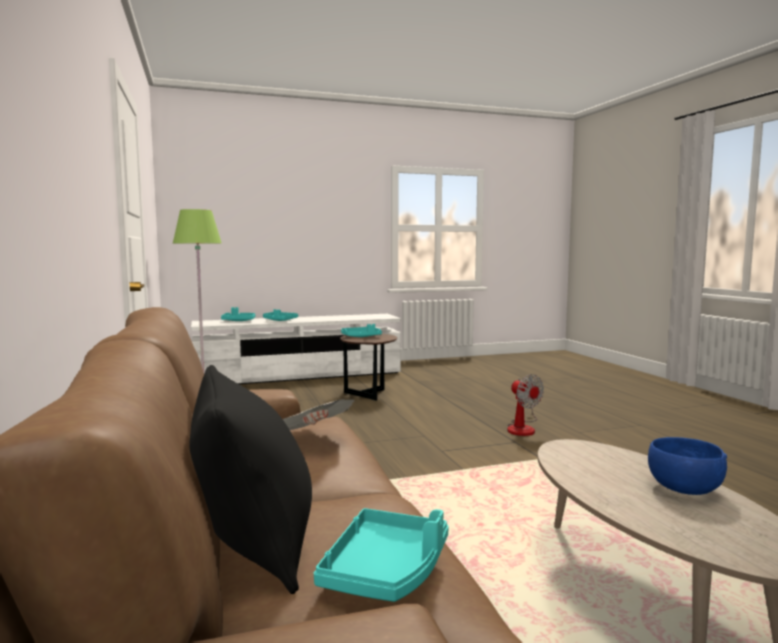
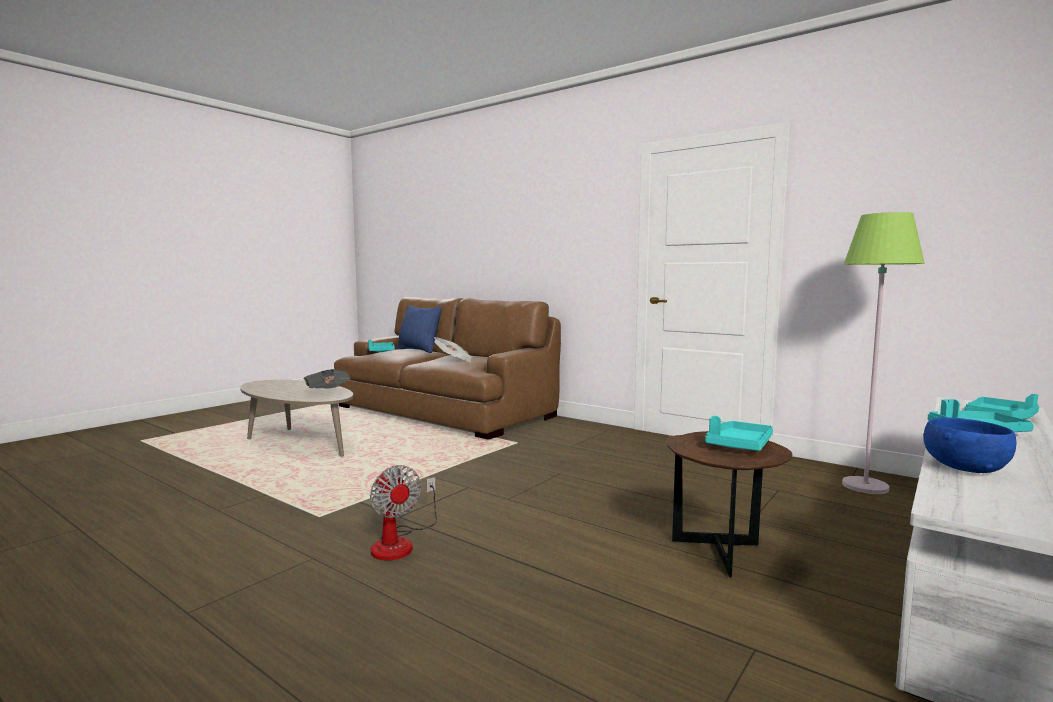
camera: 145 degrees right, 0 degrees up
black pillow [189,365,312,594] -> blue pillow [397,305,442,353]
fan [507,374,544,436] -> fan turned 150 degrees counterclockwise [370,465,437,561]
blue bowl [648,437,727,495] -> blue bowl moved to [923,417,1016,473]
none -> newspaper [304,369,351,389]

